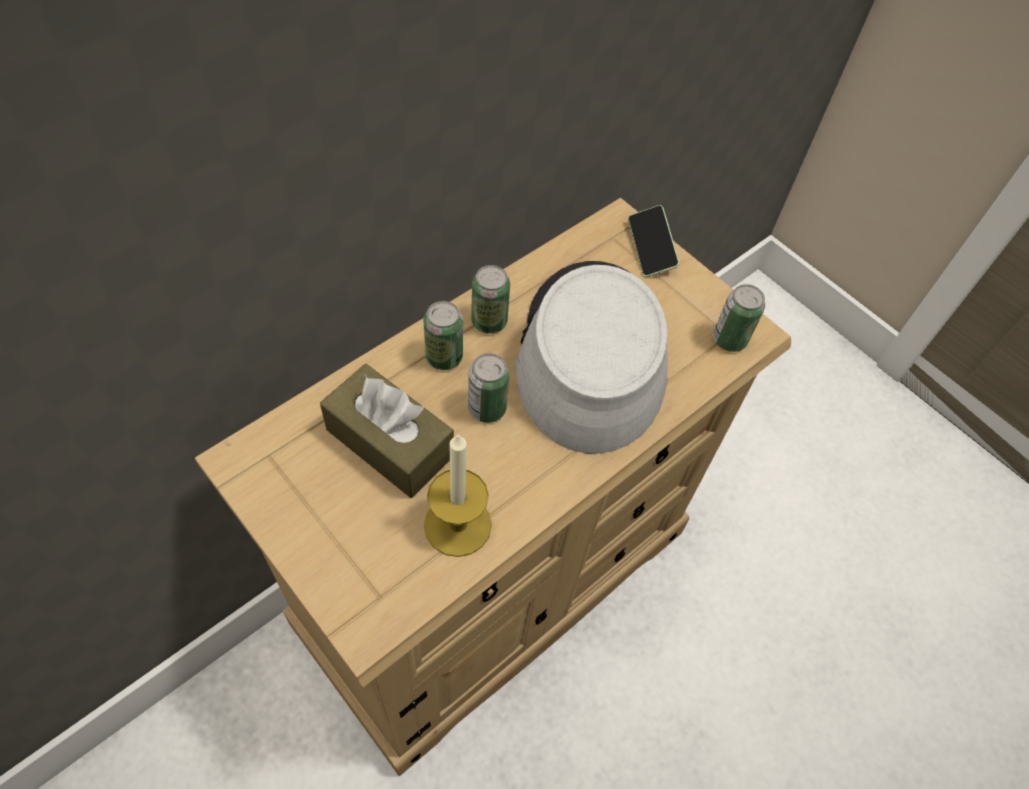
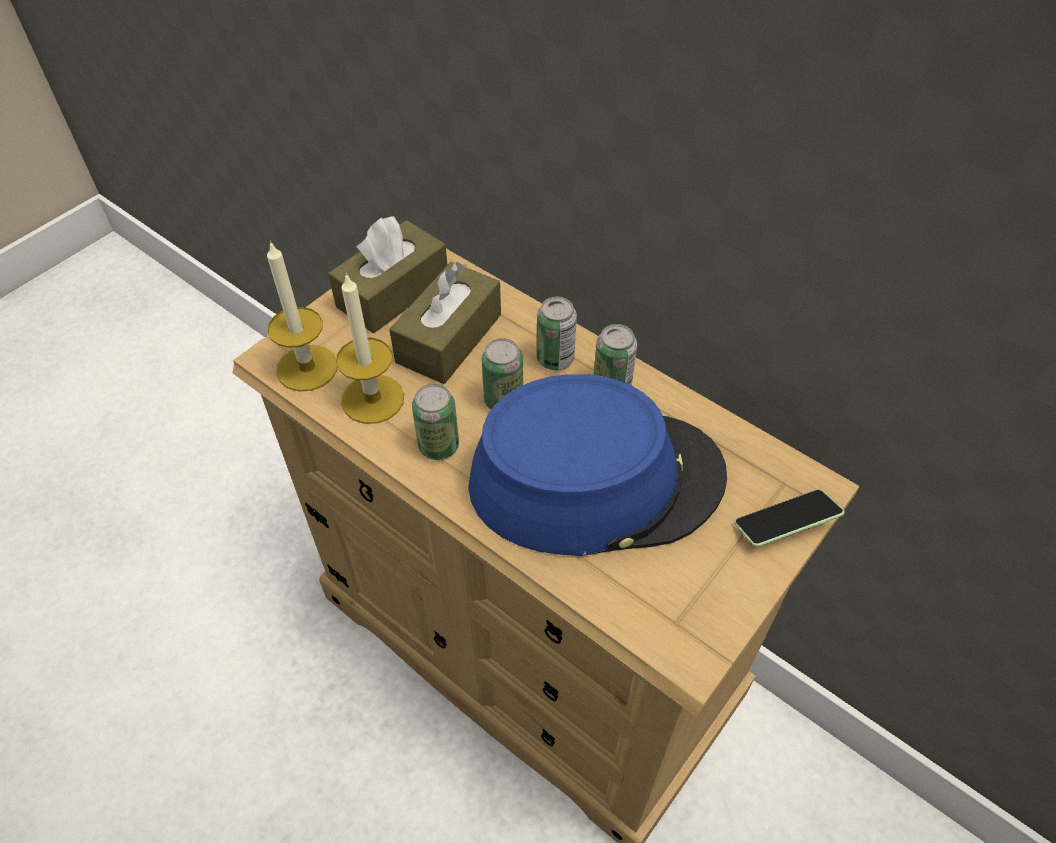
camera: 85 degrees right, 5 degrees down
grey hat [515,261,668,454] -> blue hat [468,374,727,556]
can [713,284,765,352] -> can moved to [412,384,459,460]
none -> candle [267,240,338,392]
none -> brown tissue box [328,216,447,333]

